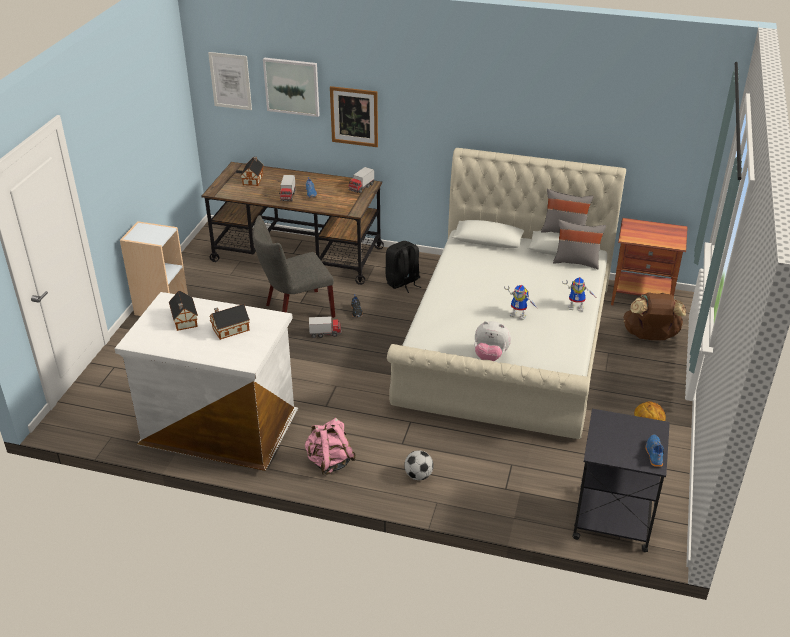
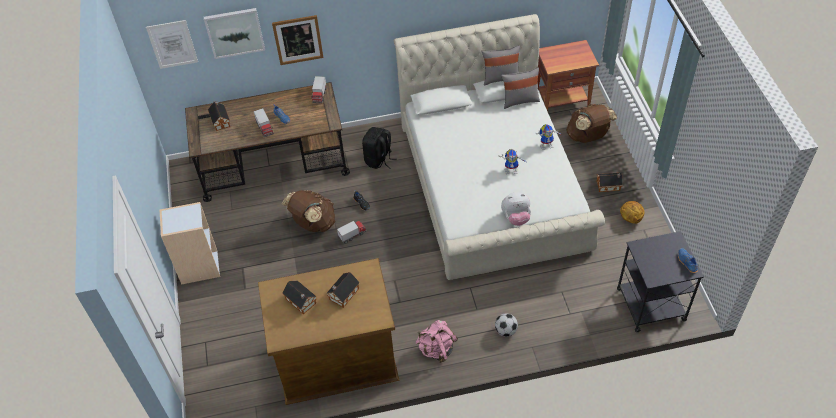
camera: 25 degrees left, 15 degrees up
white dresser [115,292,298,471] -> brown dresser [258,258,400,405]
grey chair [252,215,335,318] -> brown backpack [282,190,335,232]
none -> toy house [597,173,623,192]

